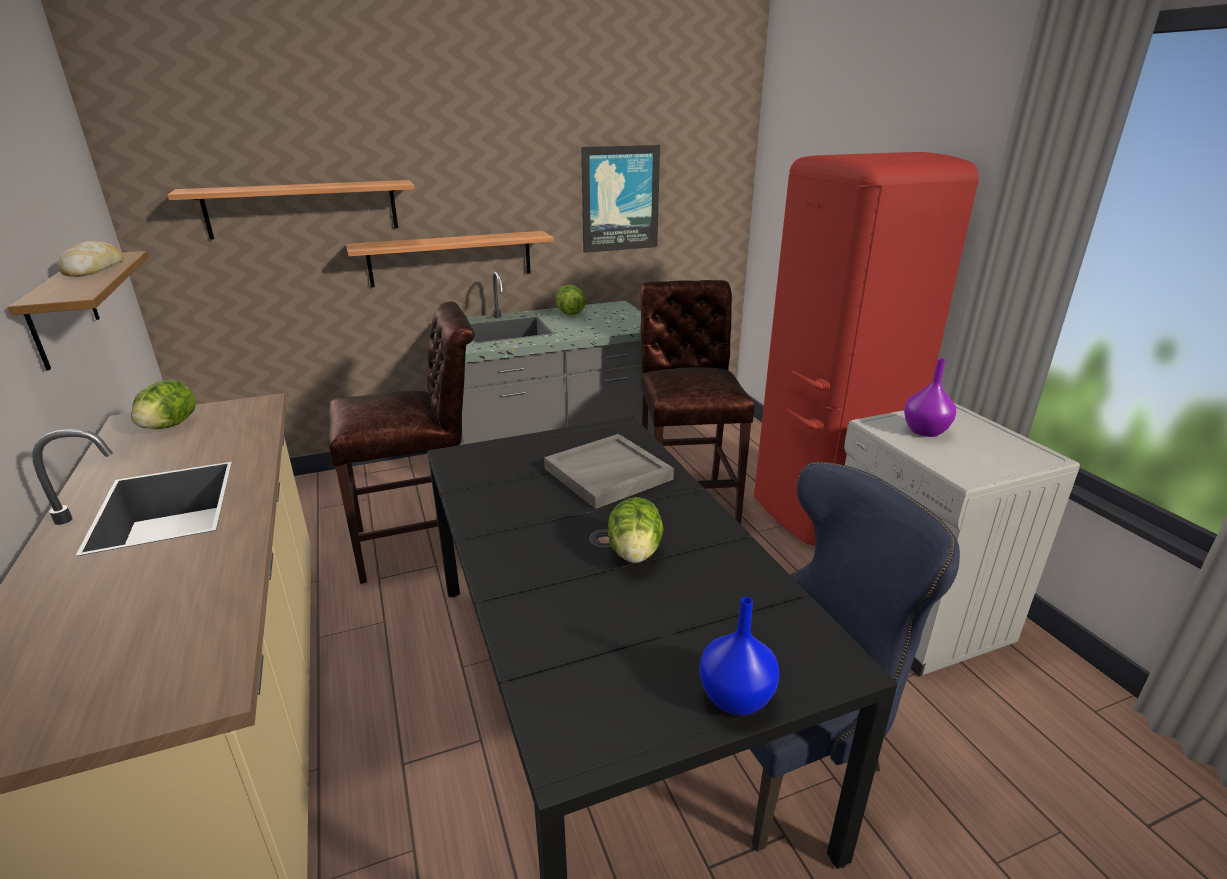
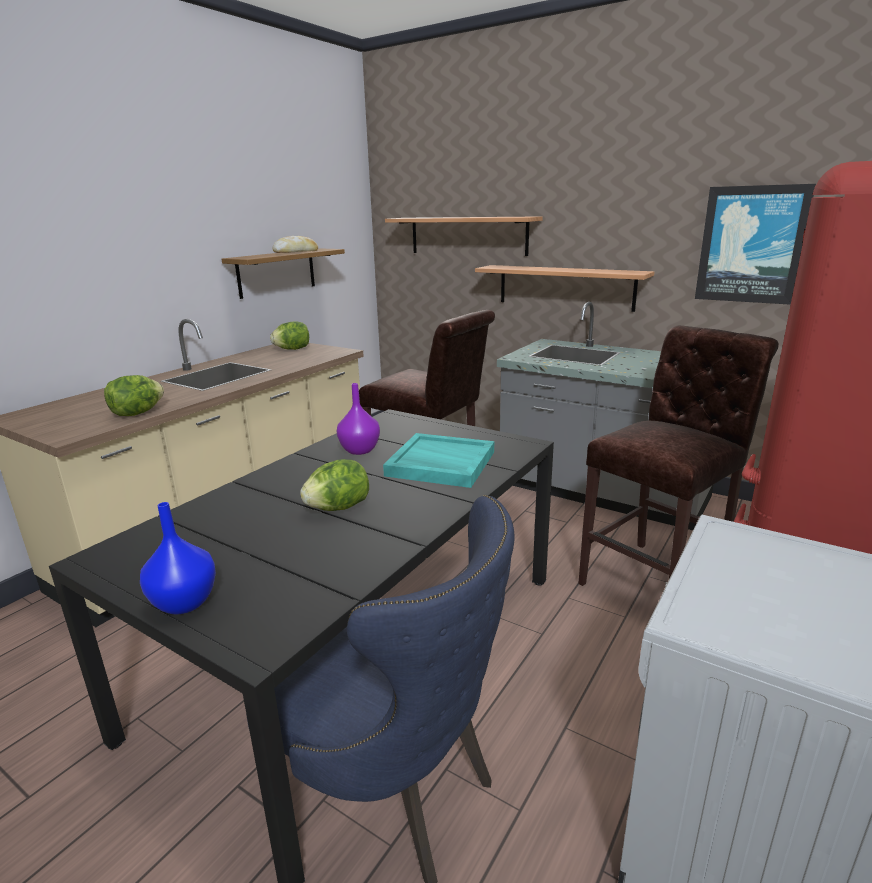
camera: 55 degrees right, 5 degrees down
grey tray [544,434,674,509] -> turquoise tray [383,433,494,488]
lettuce [556,284,586,315] -> lettuce moved to [104,375,164,416]
purple vase [904,358,956,437] -> purple vase moved to [337,383,380,455]

